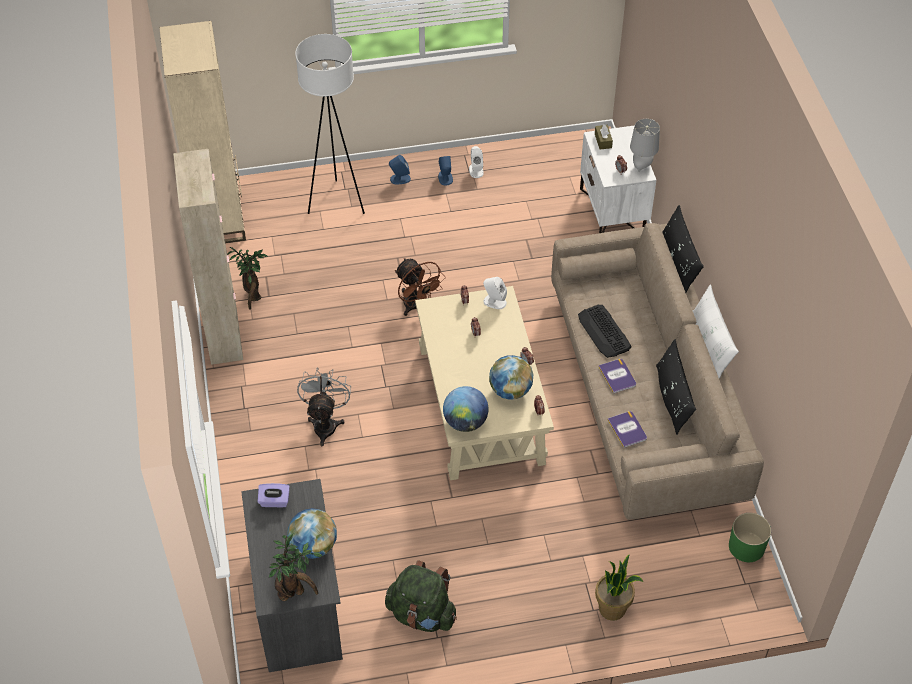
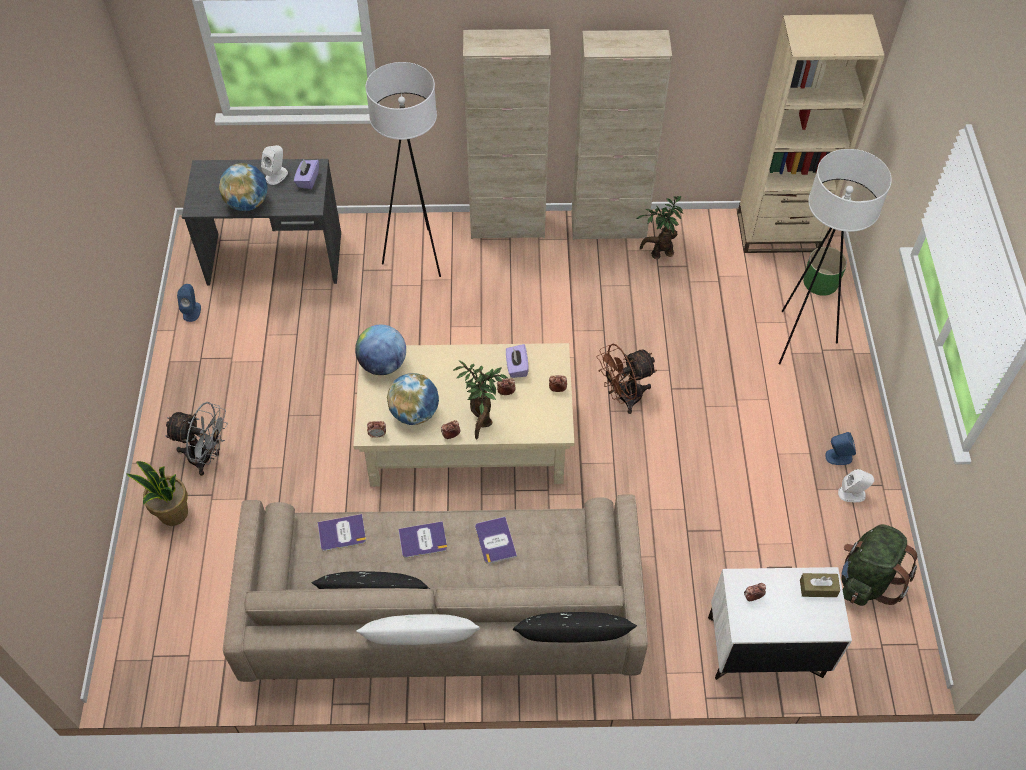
camera: 100 degrees right, 5 degrees up
potted plant [269,534,322,601] -> potted plant moved to [453,360,508,440]
grey fan [297,367,351,446] -> grey fan moved to [165,402,228,476]
green backpack [385,560,457,632] -> green backpack moved to [841,524,917,606]
blue speaker [389,155,411,184] -> blue speaker moved to [177,284,201,322]
white speaker [483,277,507,309] -> white speaker moved to [261,145,288,185]
keyboard [578,305,632,358] -> book [475,517,517,564]
grey table lamp [630,119,660,172] -> none
green planter [729,513,771,562] -> green planter moved to [803,247,847,296]
none -> white floor lamp [365,62,441,277]
none -> beige cabinet [463,29,551,239]
none -> purple tissue box [506,344,529,378]

